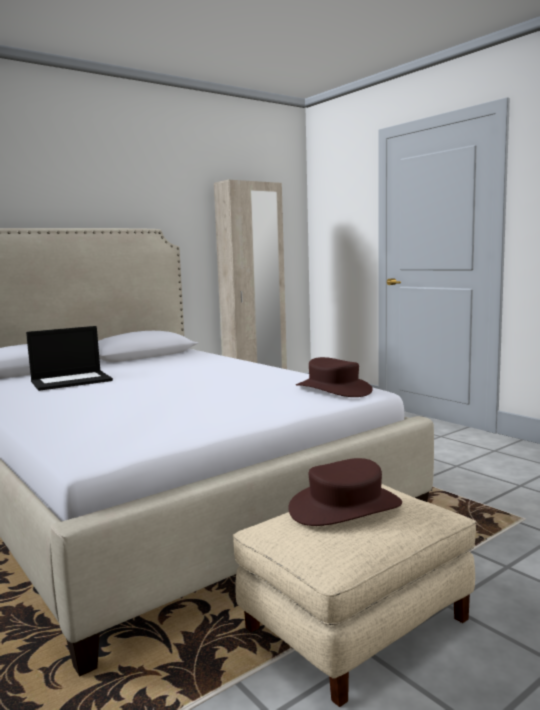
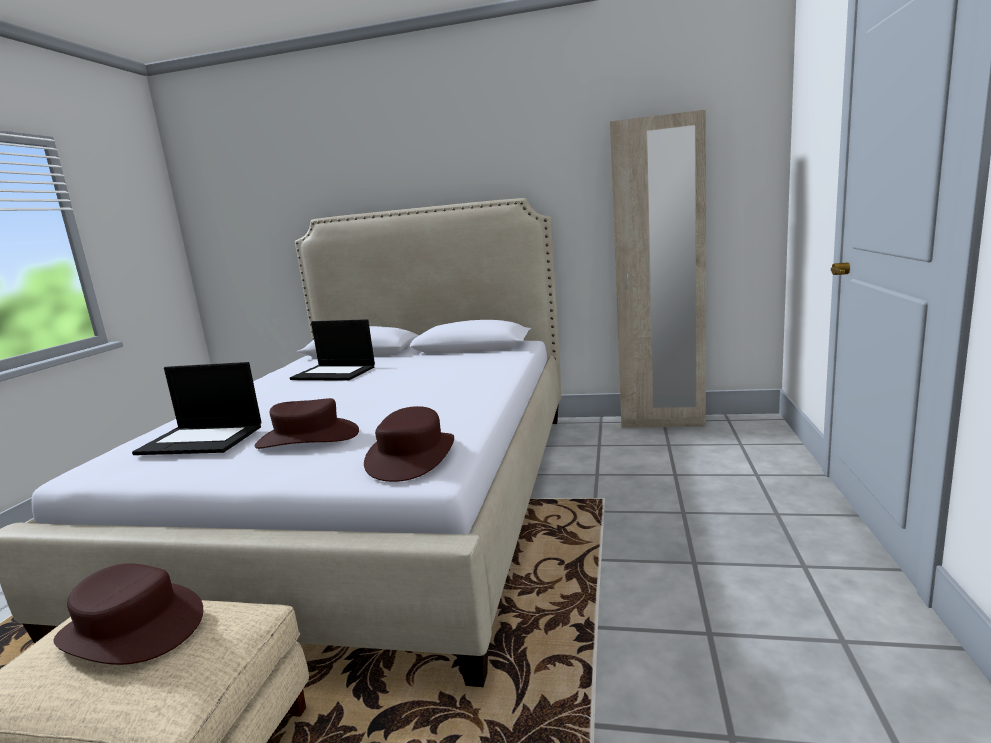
camera: 50 degrees right, 5 degrees up
none -> laptop [132,362,262,455]
none -> brown hat [255,398,359,449]

